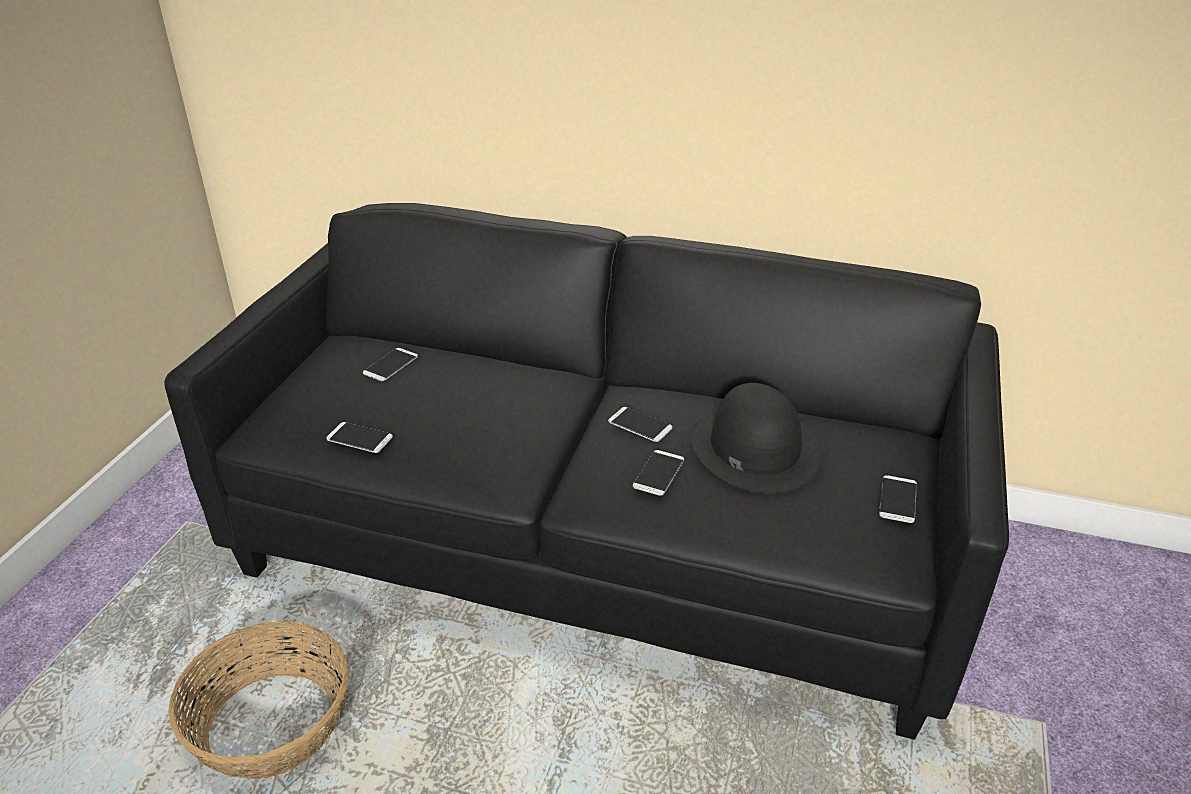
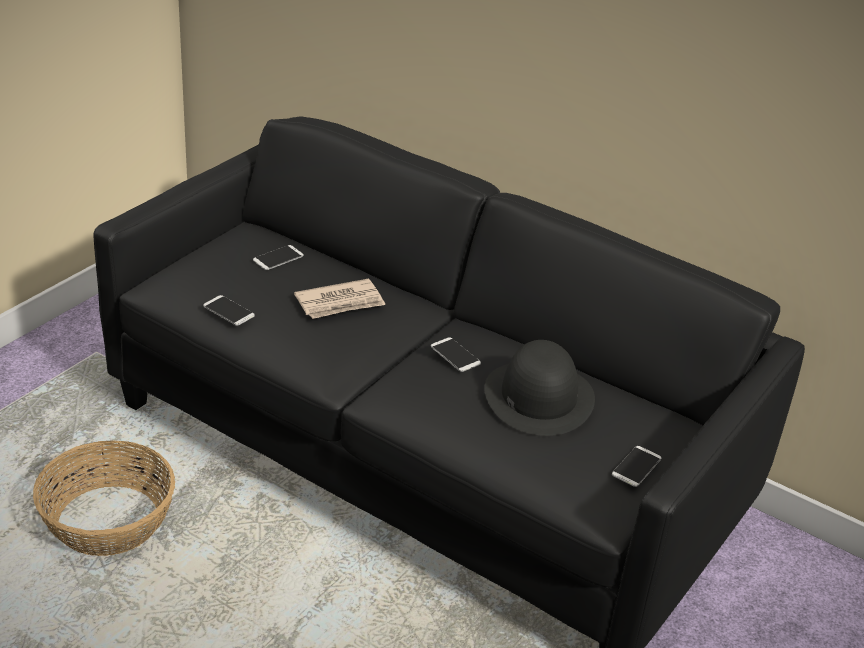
camera: 15 degrees right, 0 degrees up
phone [633,450,684,496] -> none
none -> newspaper [294,279,386,319]

